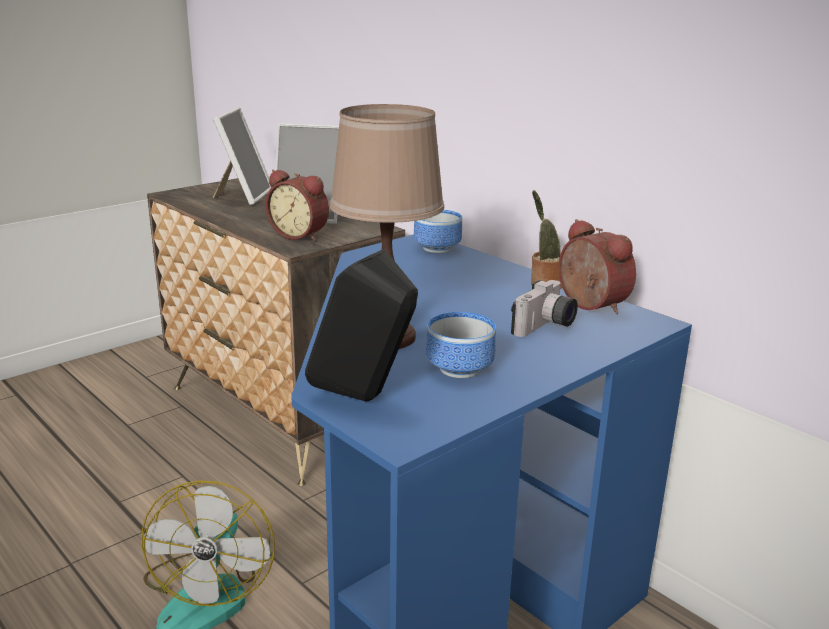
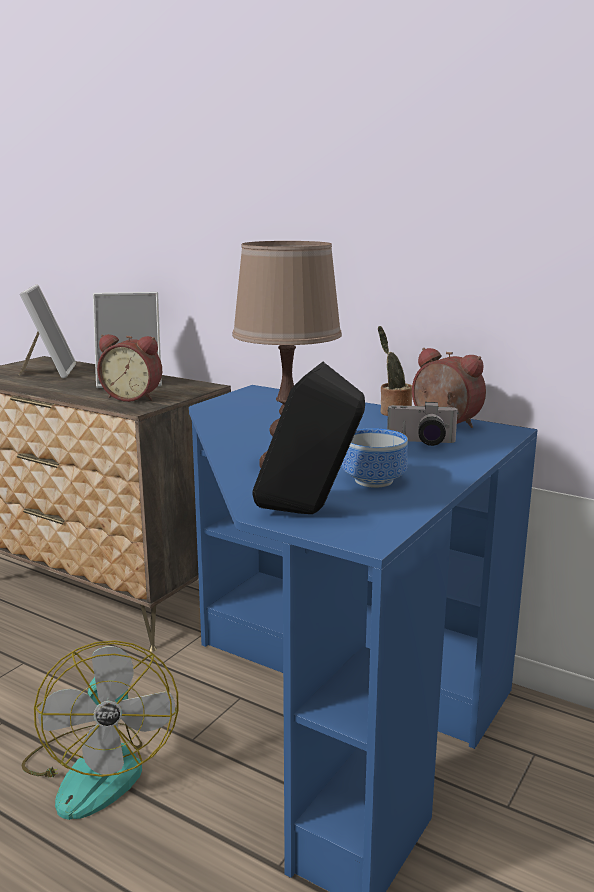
camera: 15 degrees left, 5 degrees down
bowl [414,210,462,253] -> none
camera [511,280,578,337] -> camera turned 75 degrees clockwise [387,402,459,446]

